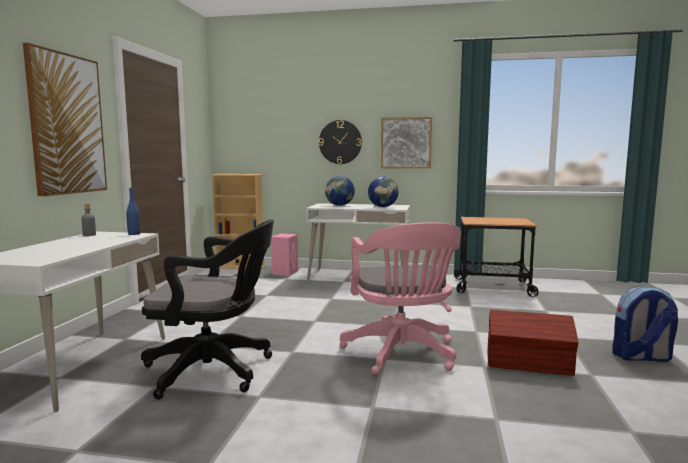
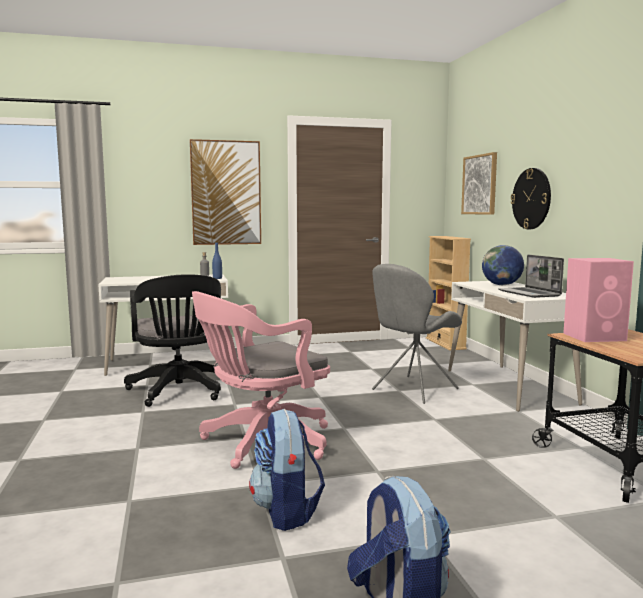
camera: 65 degrees right, 0 degrees up
pink speaker [271,234,298,276] -> pink speaker moved to [563,258,634,342]
globe [368,177,399,207] -> laptop [498,255,564,298]
picture [381,117,432,168] -> picture moved to [461,152,497,215]
brown storage box [488,310,579,376] -> backpack [249,409,325,531]
none -> grey chair [372,264,462,404]

